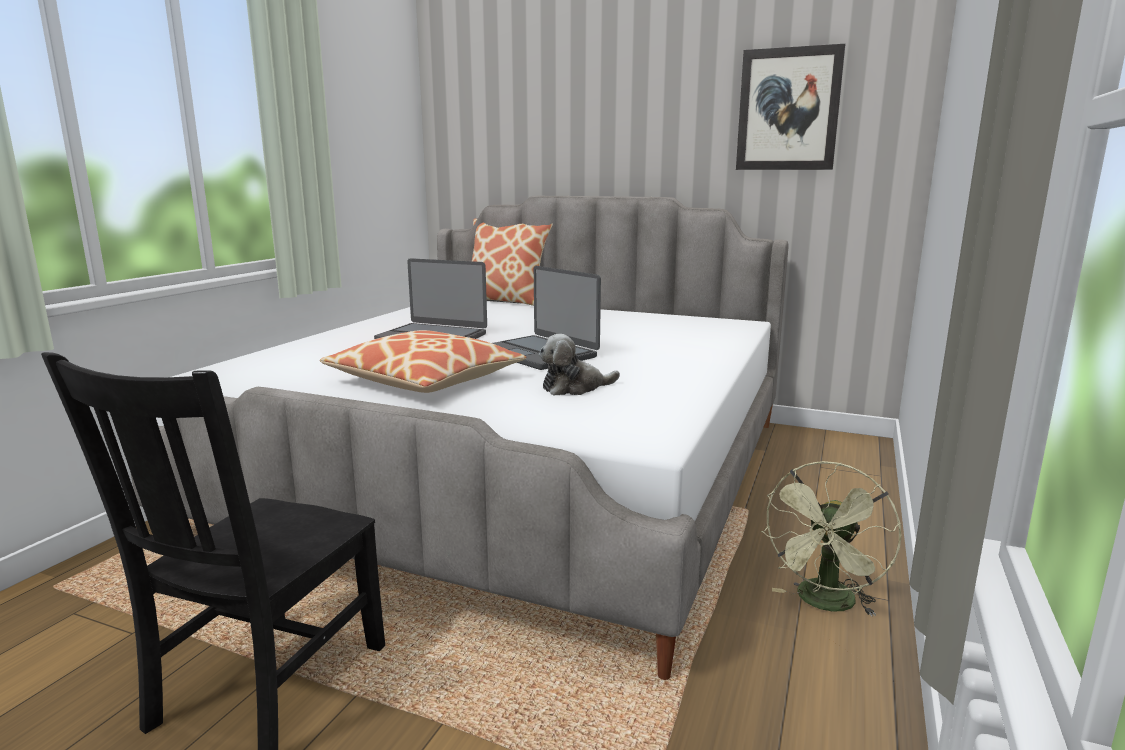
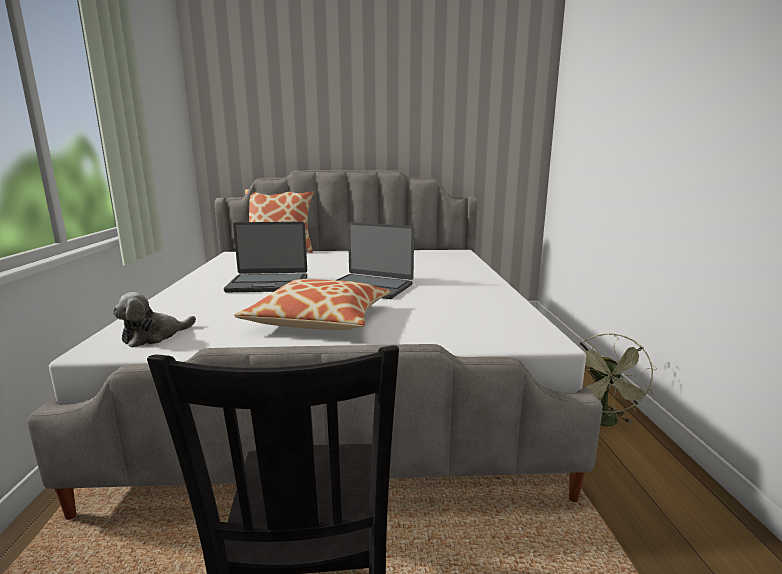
camera: 25 degrees left, 0 degrees up
plush toy [539,334,620,396] -> plush toy moved to [113,292,196,348]
picture [736,44,845,170] -> none

